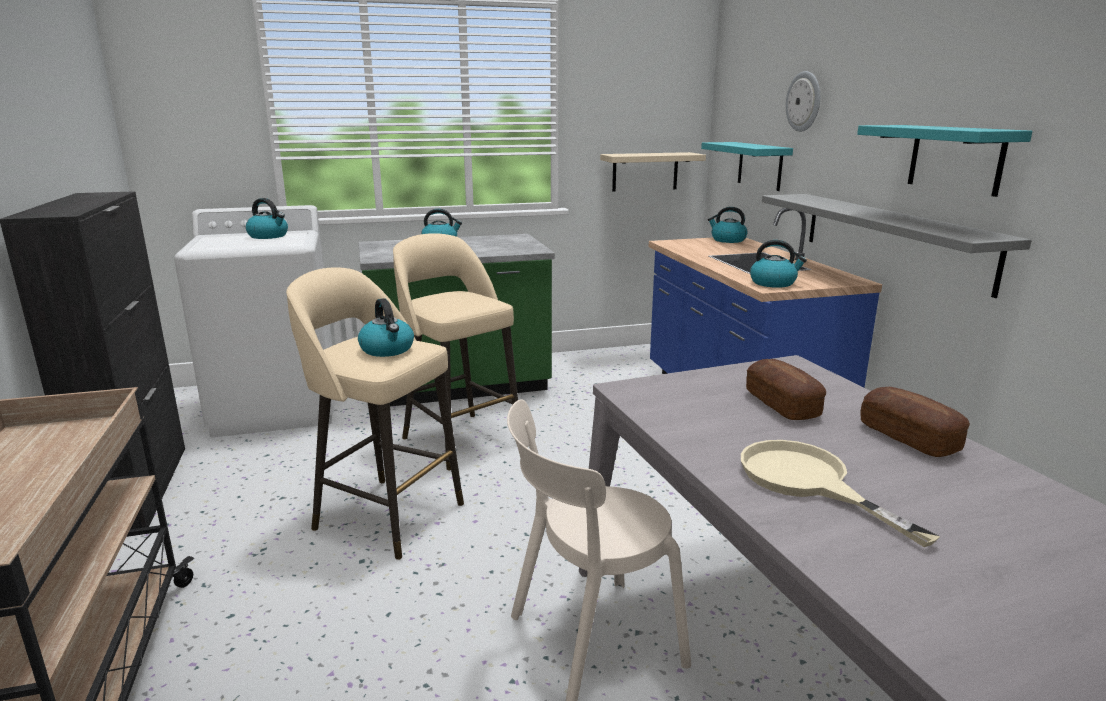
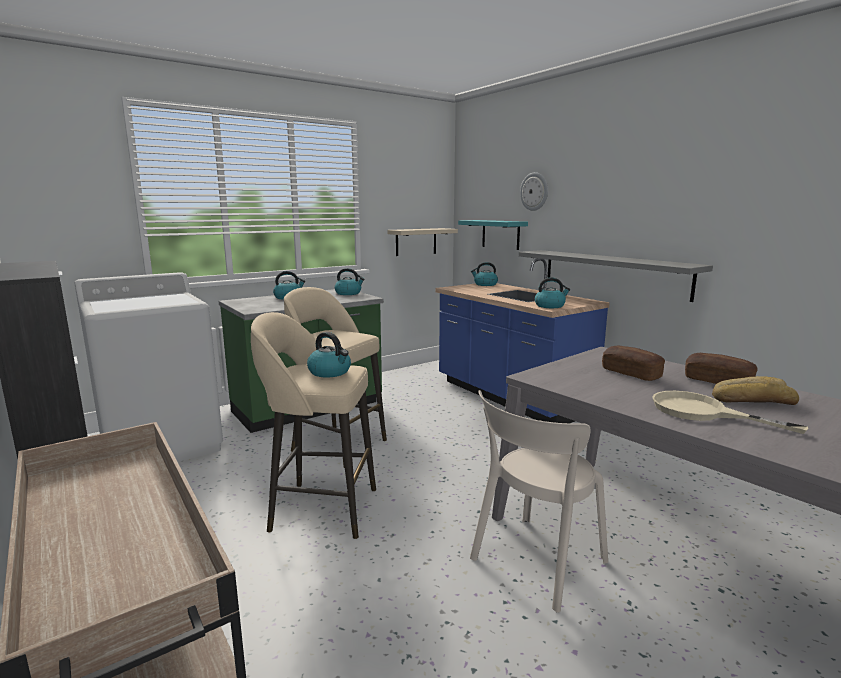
camera: 20 degrees left, 5 degrees down
kettle [246,198,288,239] -> kettle moved to [335,268,365,295]
turquoise shelf [857,125,1032,197] -> none
none -> bread [712,376,799,405]

